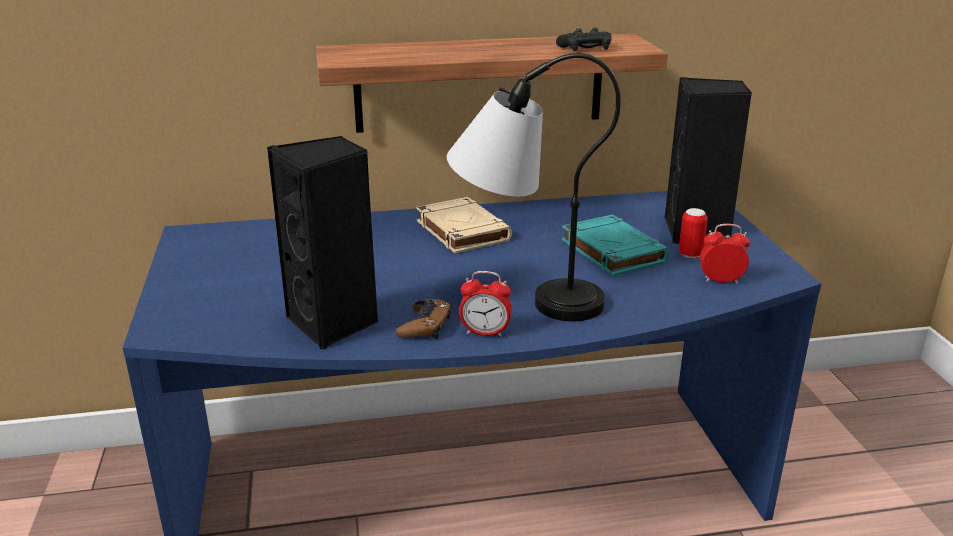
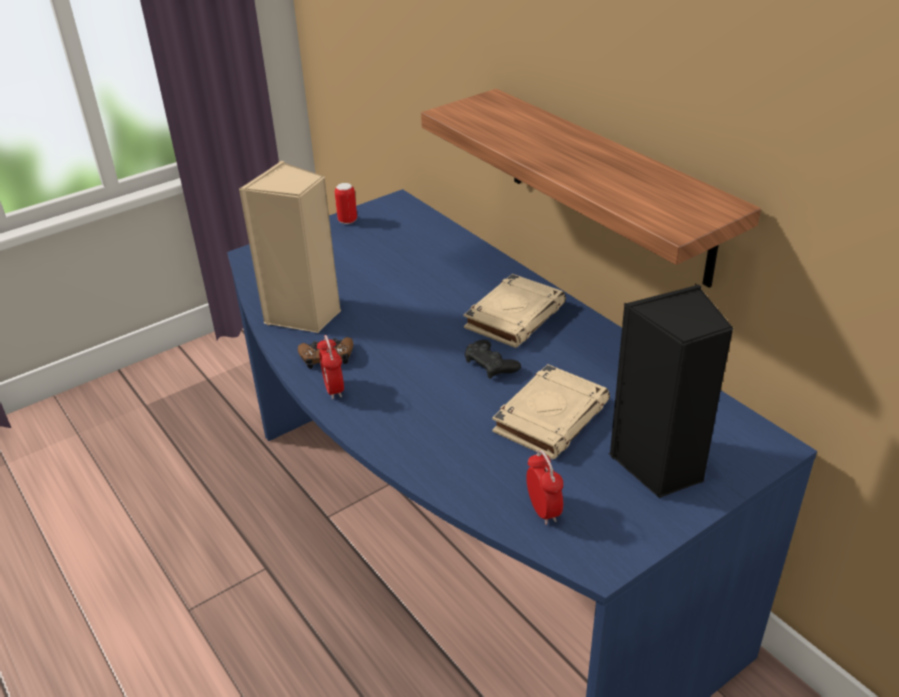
camera: 65 degrees right, 10 degrees up
black speaker [267,136,378,349] -> beige speaker [239,161,341,333]
table lamp [447,53,621,321] -> none
black game controller [556,28,612,52] -> black game controller moved to [465,340,521,379]
turquoise book [562,214,670,276] -> beige book [492,364,610,460]
can [679,208,708,258] -> can moved to [335,183,357,224]

